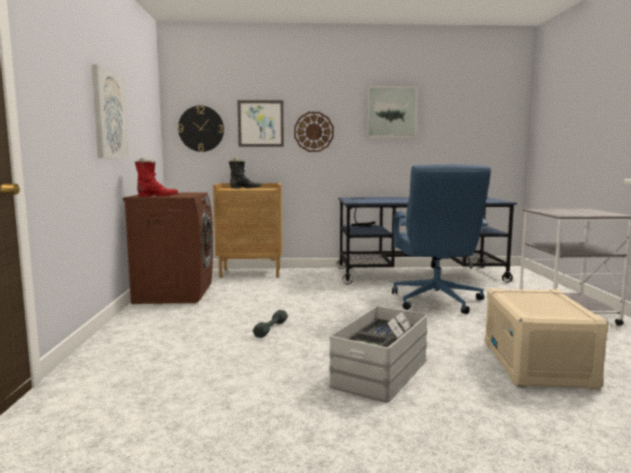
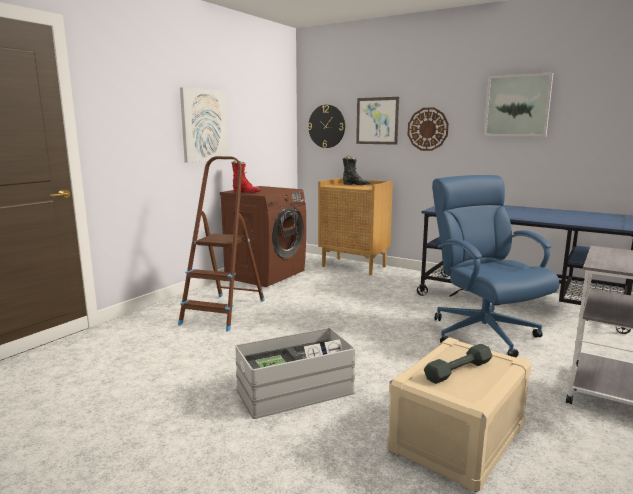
camera: 35 degrees right, 5 degrees up
grey dumbbell [252,310,288,338] -> grey dumbbell moved to [424,344,493,384]
blue office chair [392,164,491,314] -> blue office chair turned 120 degrees clockwise [432,175,560,357]
none -> brown step ladder [178,156,265,332]

